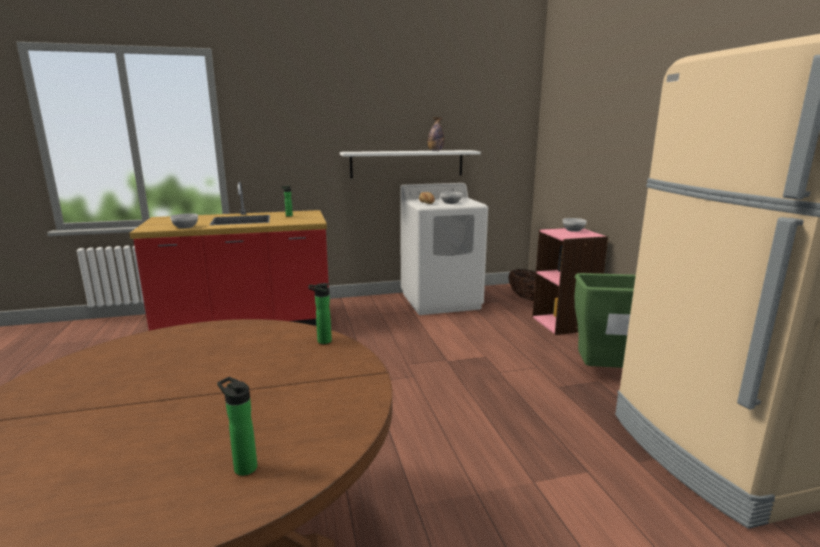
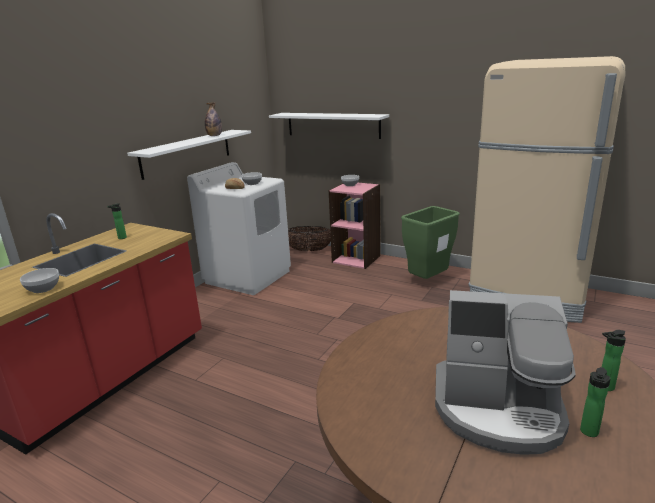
camera: 45 degrees left, 5 degrees up
bottle [308,283,332,344] -> bottle moved to [580,367,611,437]
none -> white shelf [269,113,389,139]
none -> coffee machine [435,290,576,455]

